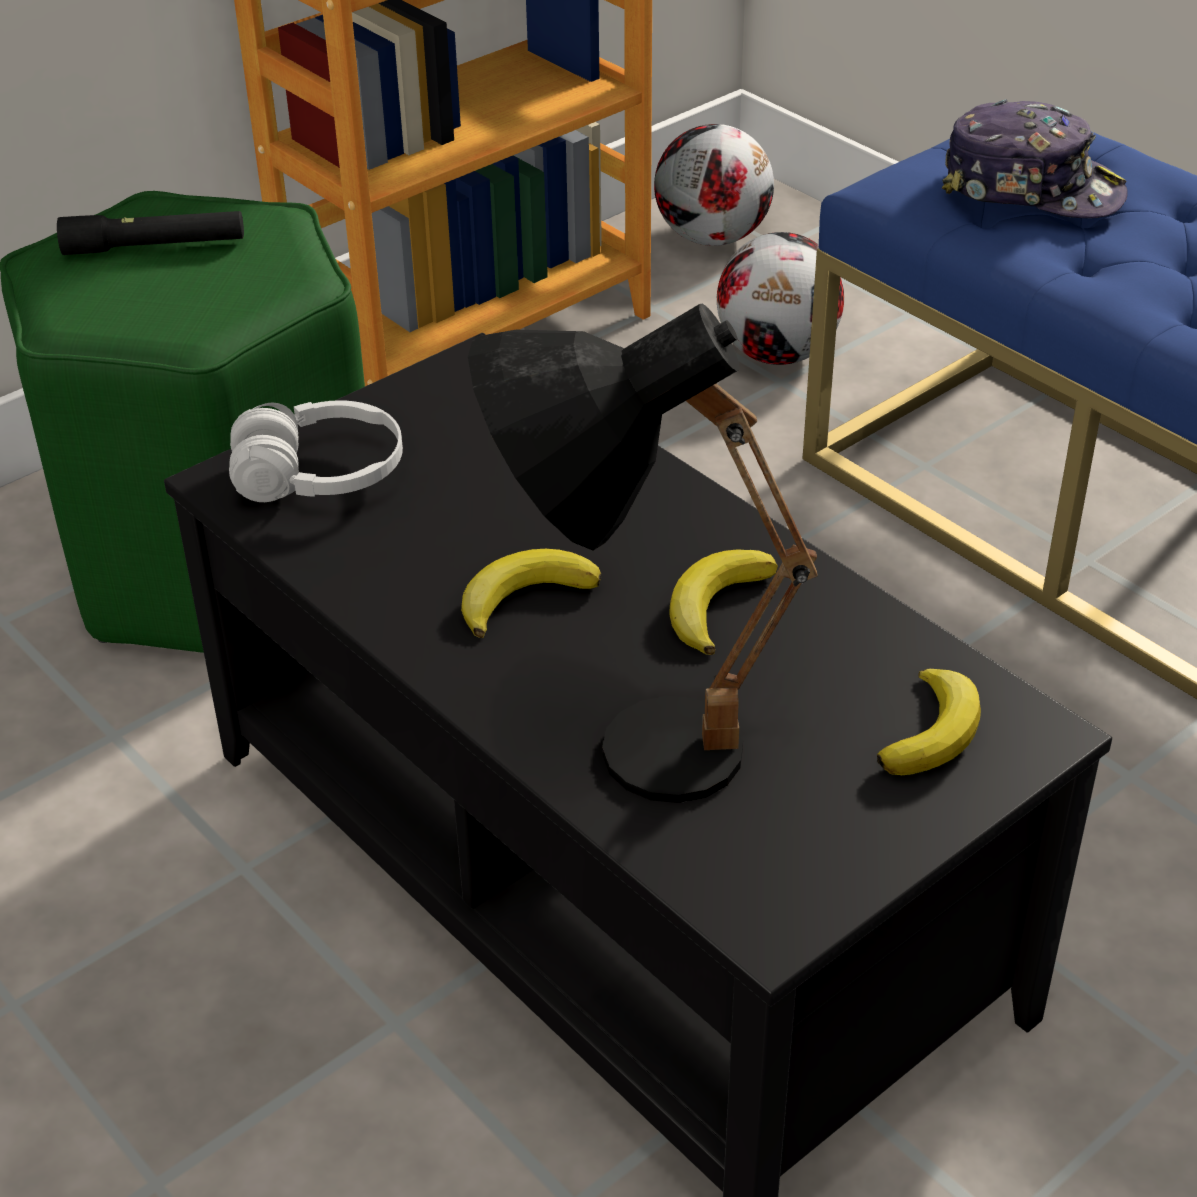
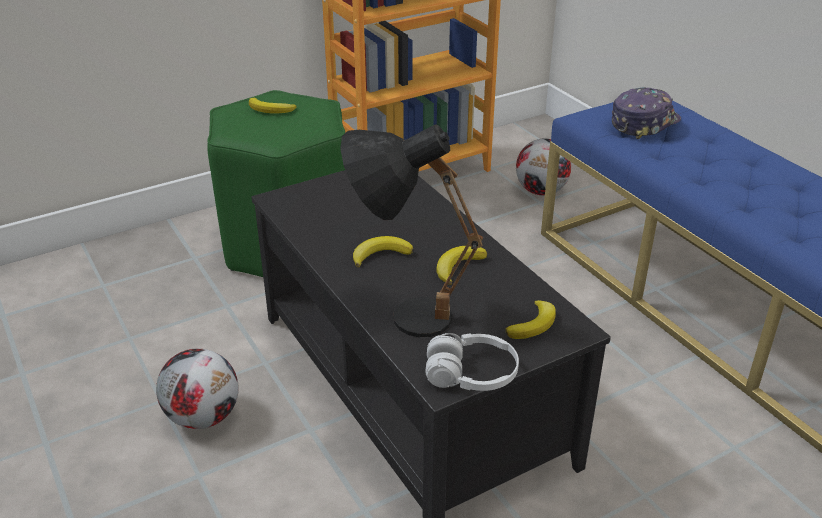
camera: 10 degrees right, 5 degrees down
black flashlight [57,211,244,255] -> banana [249,98,297,114]
white headphones [229,400,403,502] -> white headphones moved to [425,333,519,391]
football [654,124,774,246] -> football moved to [156,349,239,429]
cap [942,99,1128,218] -> cap turned 75 degrees counterclockwise [612,87,681,139]

